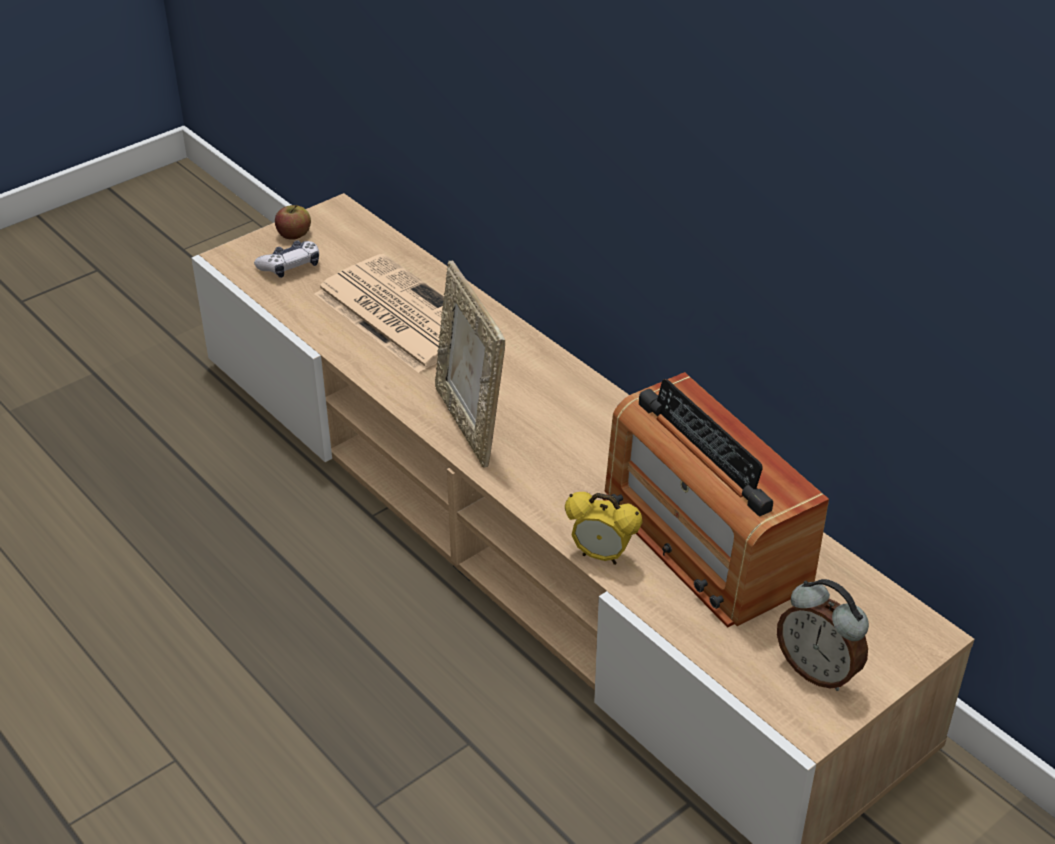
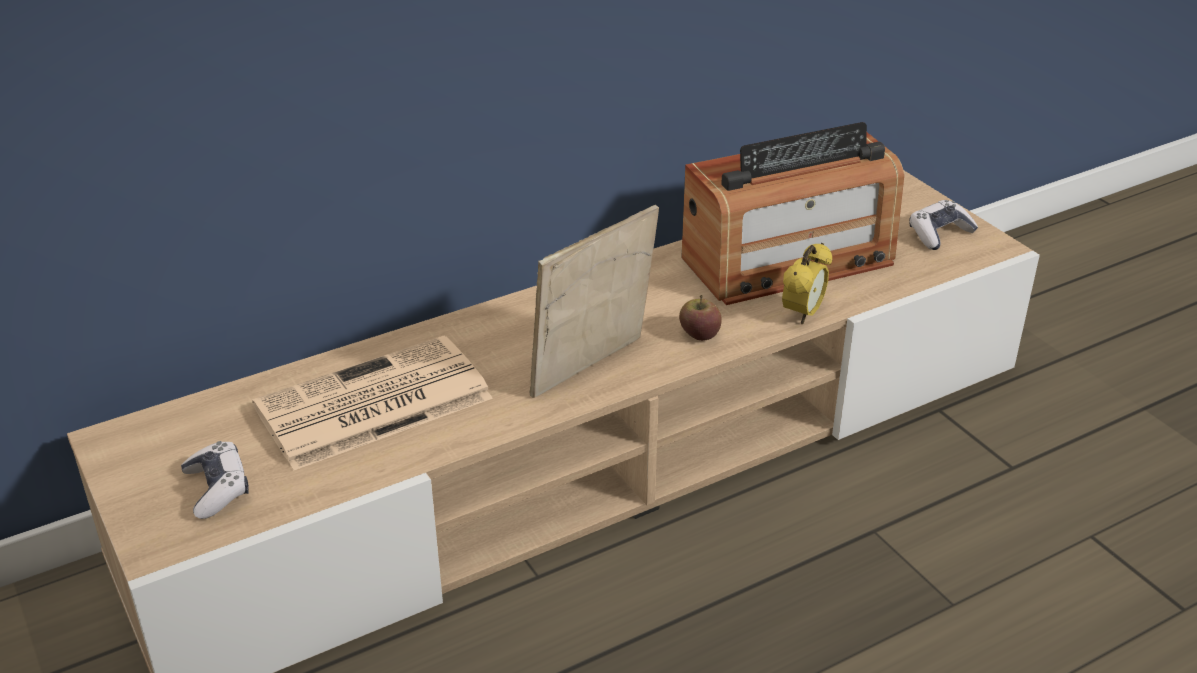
camera: 80 degrees left, 5 degrees down
apple [275,205,311,240] -> apple moved to [679,295,722,341]
picture frame [435,261,505,467] -> picture frame turned 150 degrees clockwise [529,205,659,398]
alarm clock [777,579,869,691] -> game controller [909,200,978,250]

